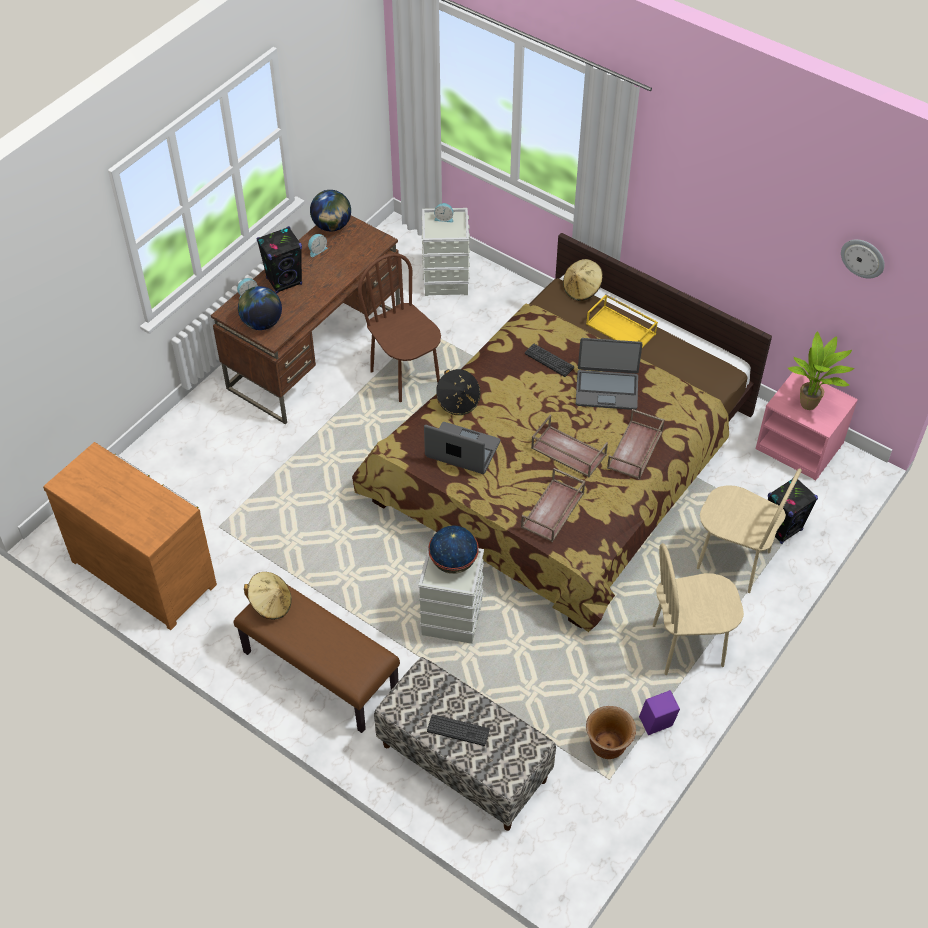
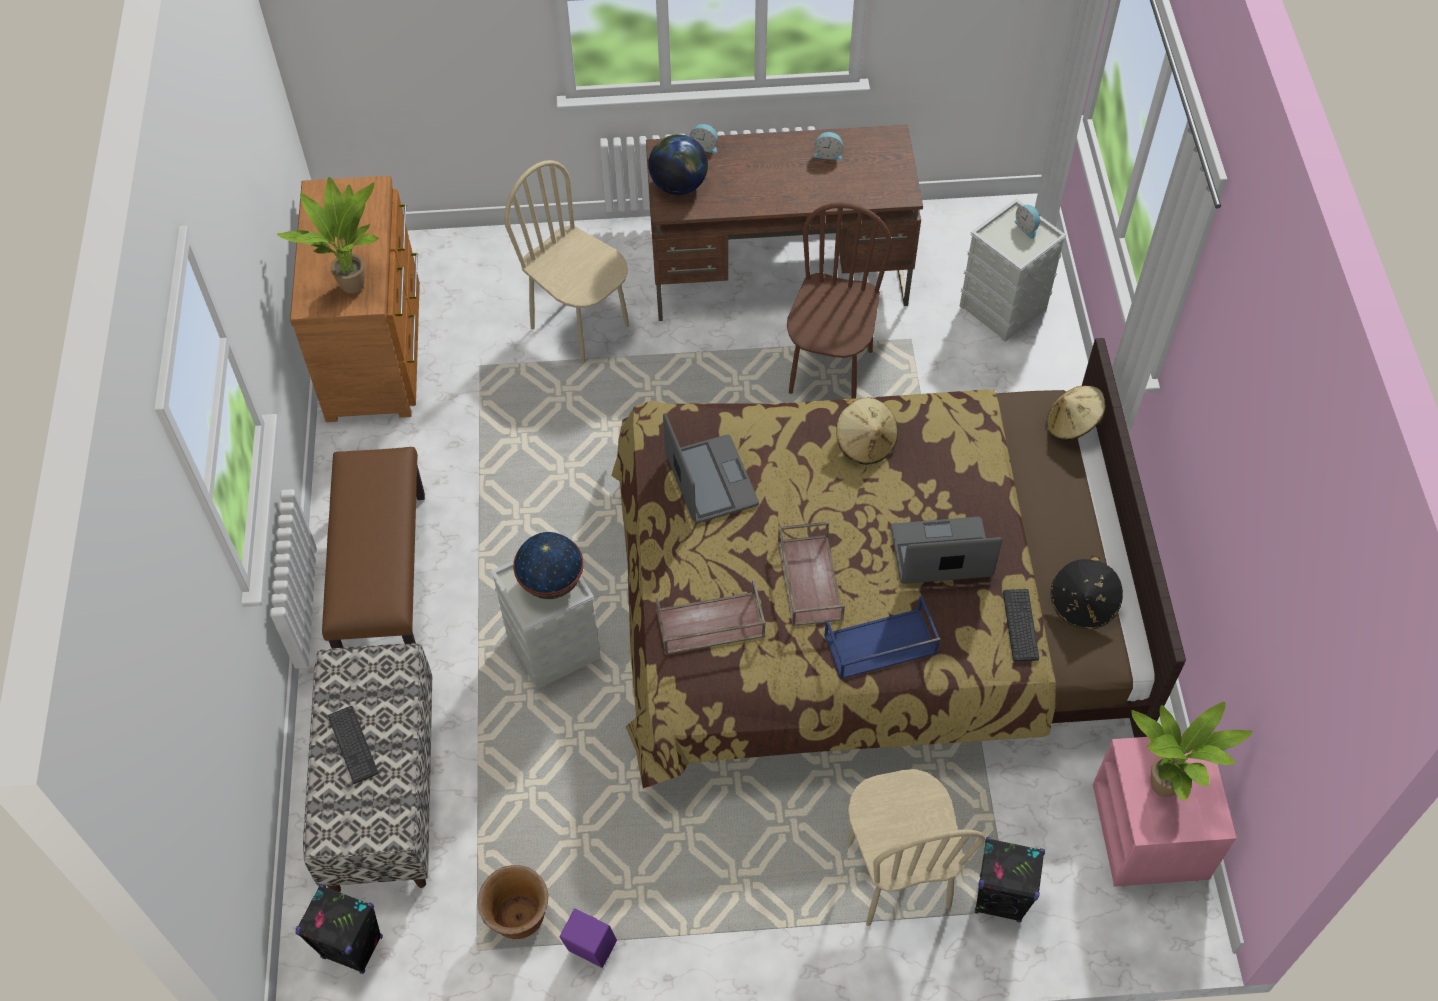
camera: 50 degrees right, 5 degrees up
beige hat [244,572,292,620] -> beige hat moved to [836,398,898,465]
black speaker [256,226,302,294] -> black speaker moved to [296,884,383,974]
globe [310,190,351,231] -> none
black hat [436,369,481,415] -> black hat moved to [1050,556,1123,629]
keyboard [525,344,574,377] -> keyboard moved to [1003,589,1039,661]
laptop [576,338,642,410] -> laptop turned 120 degrees clockwise [891,517,1003,584]
yellow tray [586,294,658,348] -> none
brown tray [607,409,665,480] -> blue tray [824,596,941,679]
beige chair [653,543,744,675] -> beige chair moved to [504,160,629,363]
wall clock [841,239,885,279] -> none
none -> potted plant [277,177,379,294]

